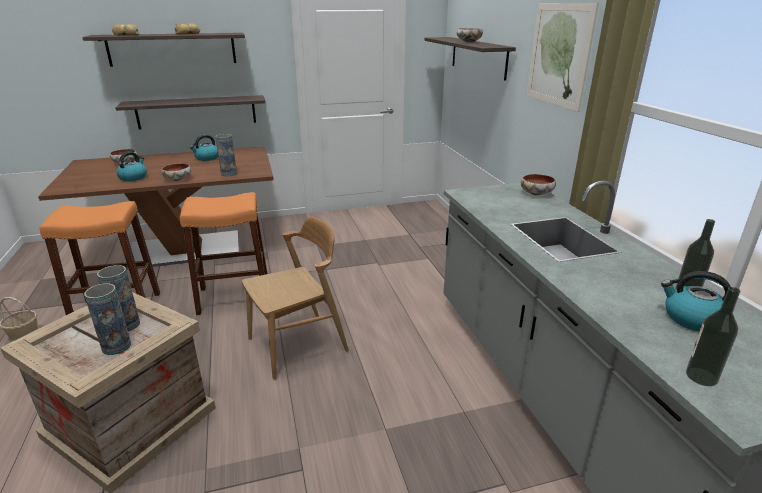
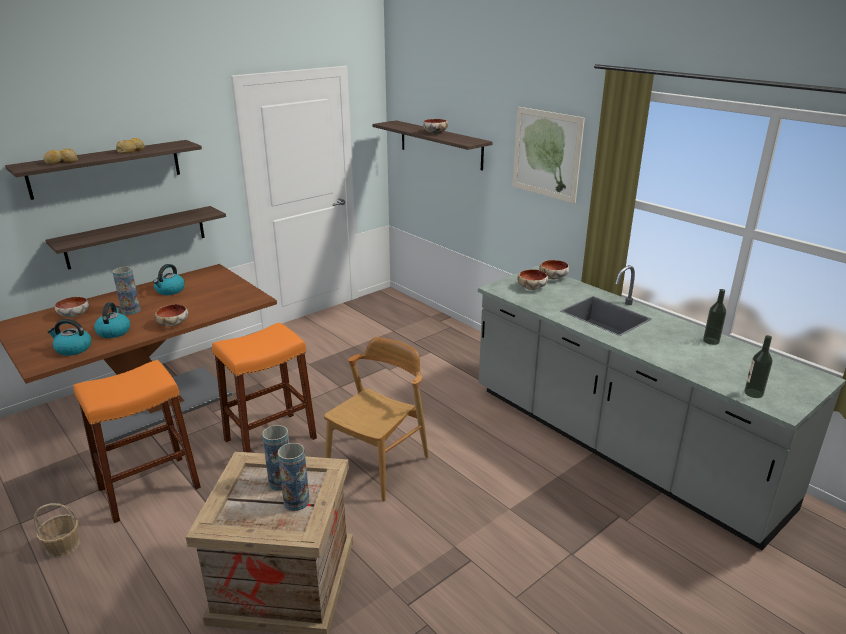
camera: 25 degrees left, 0 degrees up
vase [215,134,237,177] -> vase moved to [113,267,141,315]
kettle [661,271,731,332] -> kettle moved to [47,319,91,356]
none -> bowl [518,270,548,290]

